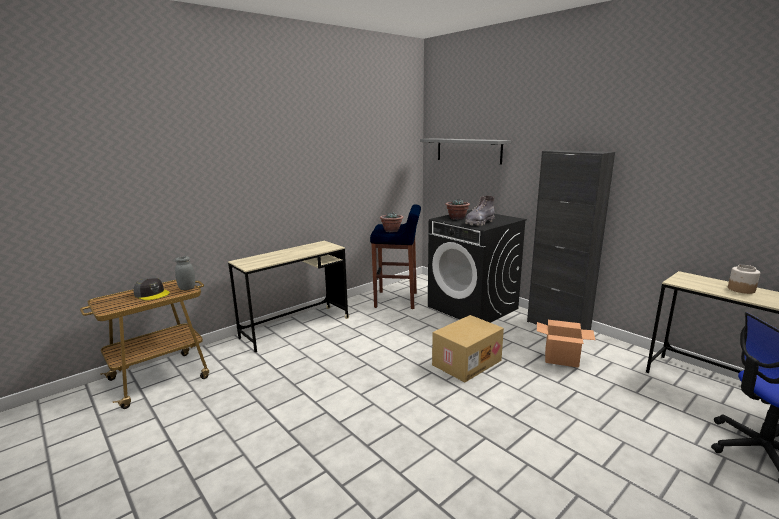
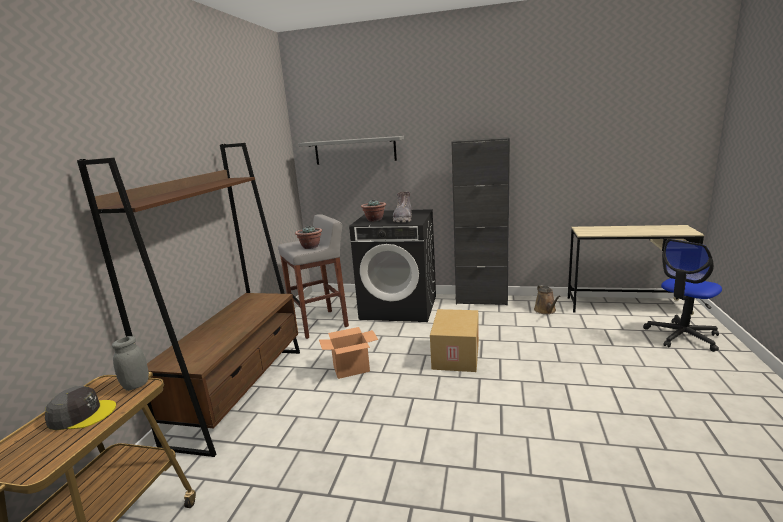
camera: 35 degrees left, 0 degrees up
beige desk [228,241,349,352] -> brown bookcase [77,143,300,457]
blue stool [370,204,421,309] -> grey stool [278,214,349,339]
cardboard box [537,320,595,368] -> cardboard box moved to [319,327,378,379]
jar [728,265,760,294] -> none
none -> brown watering can [534,285,561,314]

